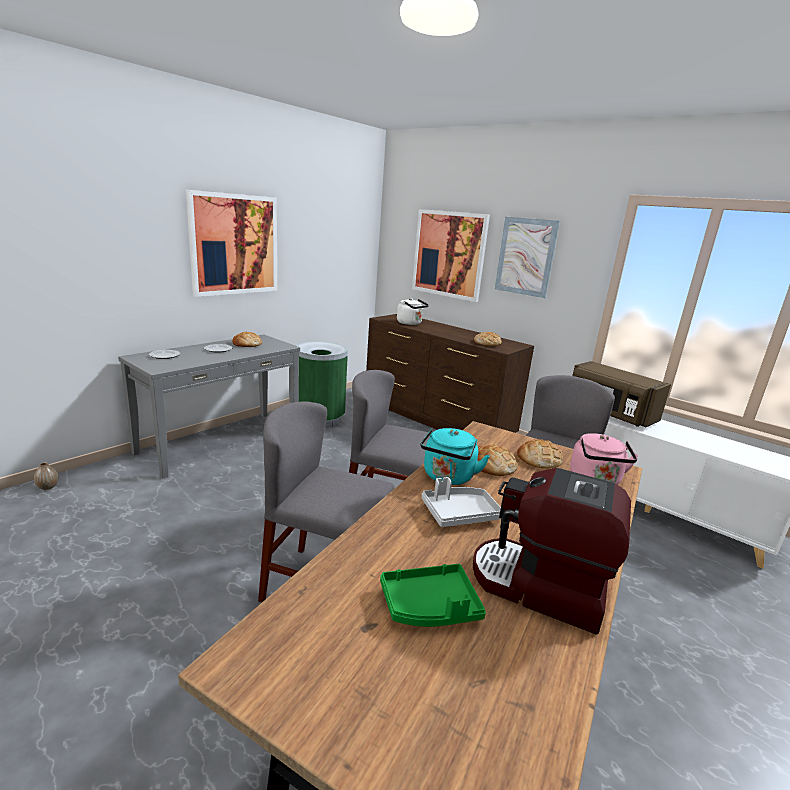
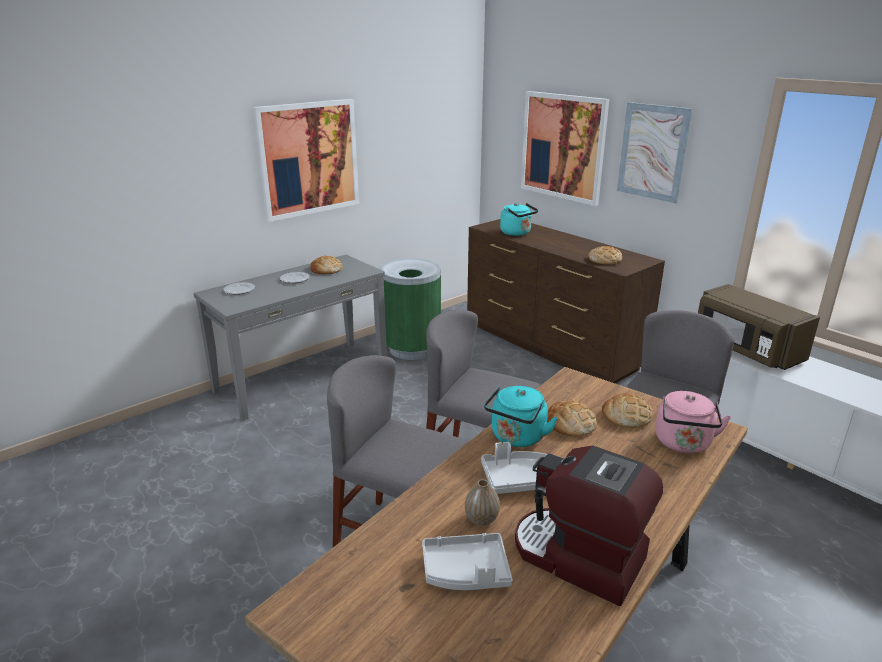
camera: 10 degrees right, 5 degrees up
vase [34,462,58,490] -> vase moved to [465,479,500,526]
green tray [380,564,486,627] -> grey tray [422,533,513,590]
white kettle [397,298,429,325] -> turquoise kettle [500,203,538,236]

